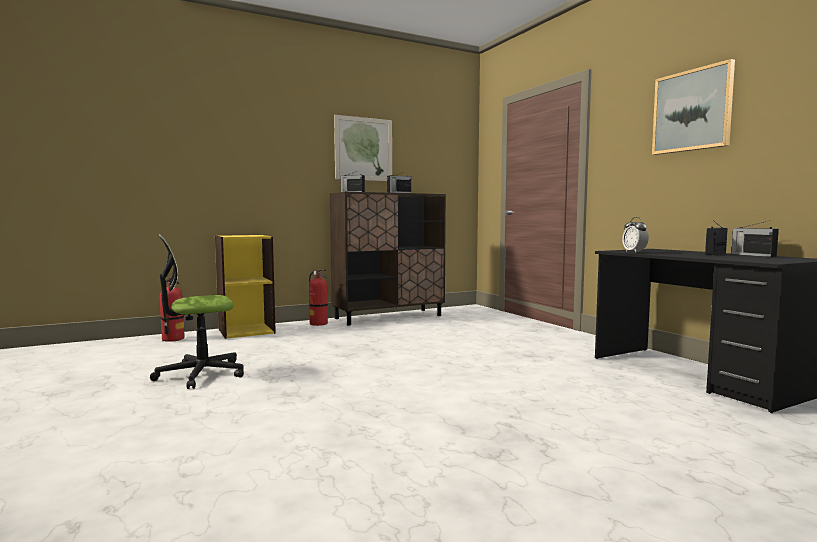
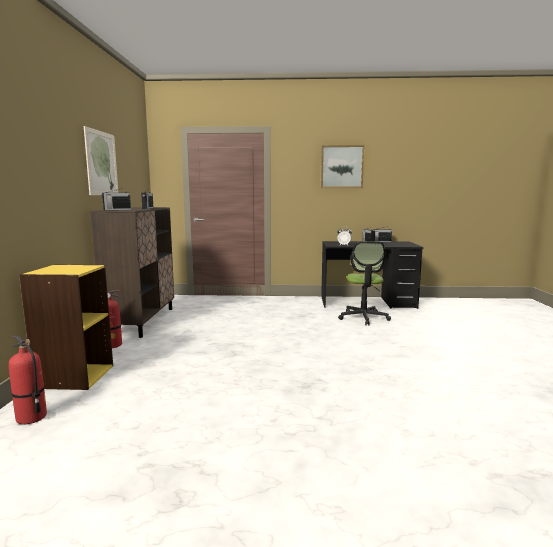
camera: 60 degrees left, 5 degrees up
office chair [150,234,244,389] -> office chair moved to [338,242,391,325]

